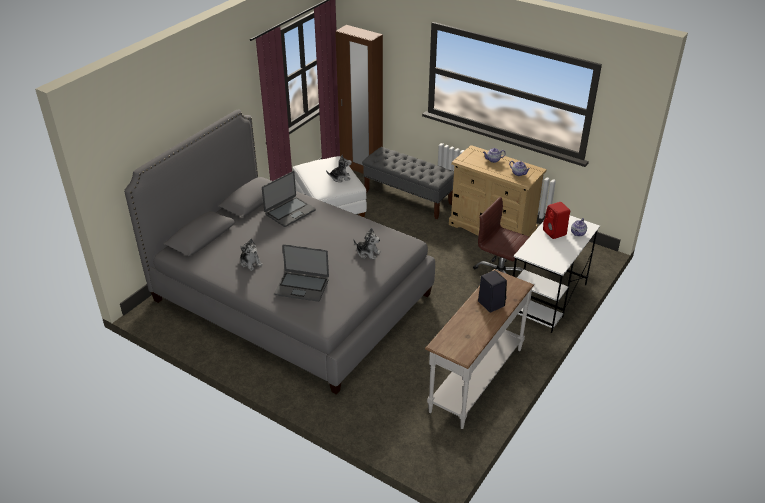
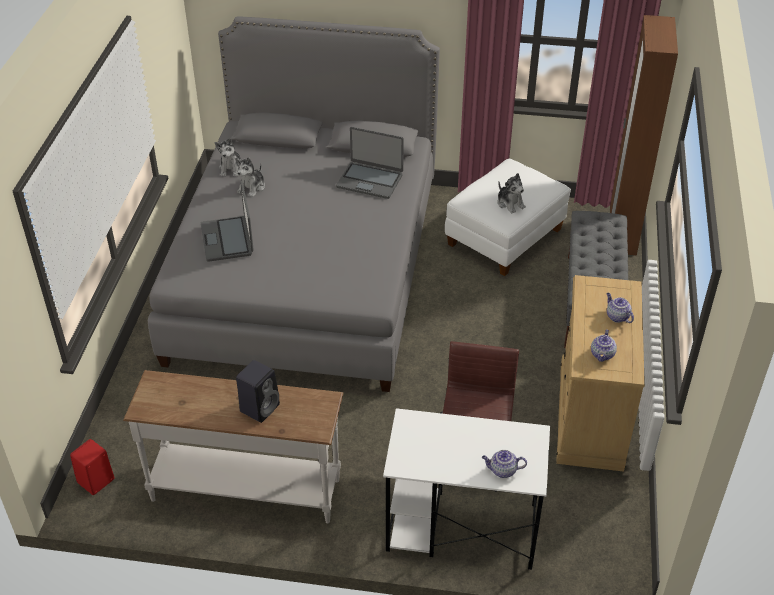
camera: 65 degrees right, 5 degrees up
plush toy [353,228,381,260] -> plush toy moved to [215,138,241,177]
red speaker [543,202,570,239] -> red speaker moved to [70,439,114,495]

